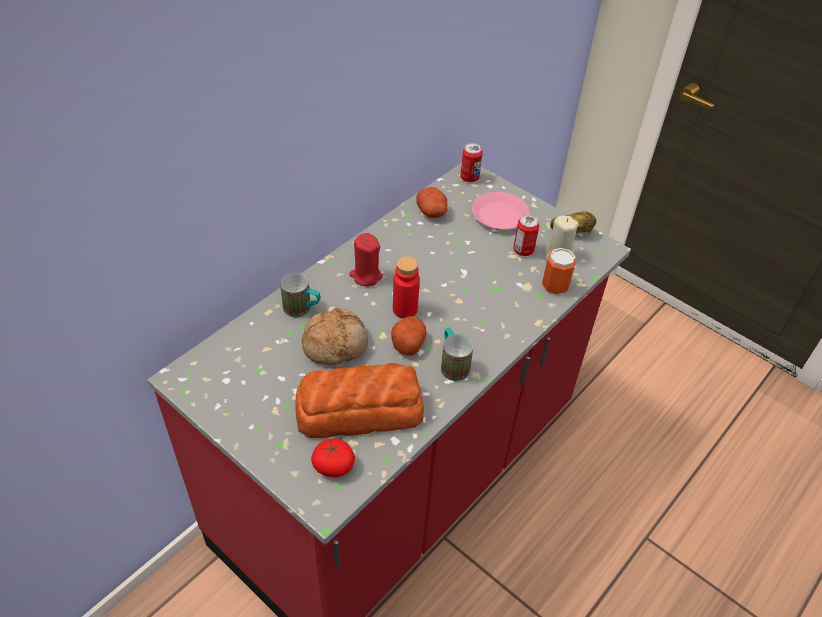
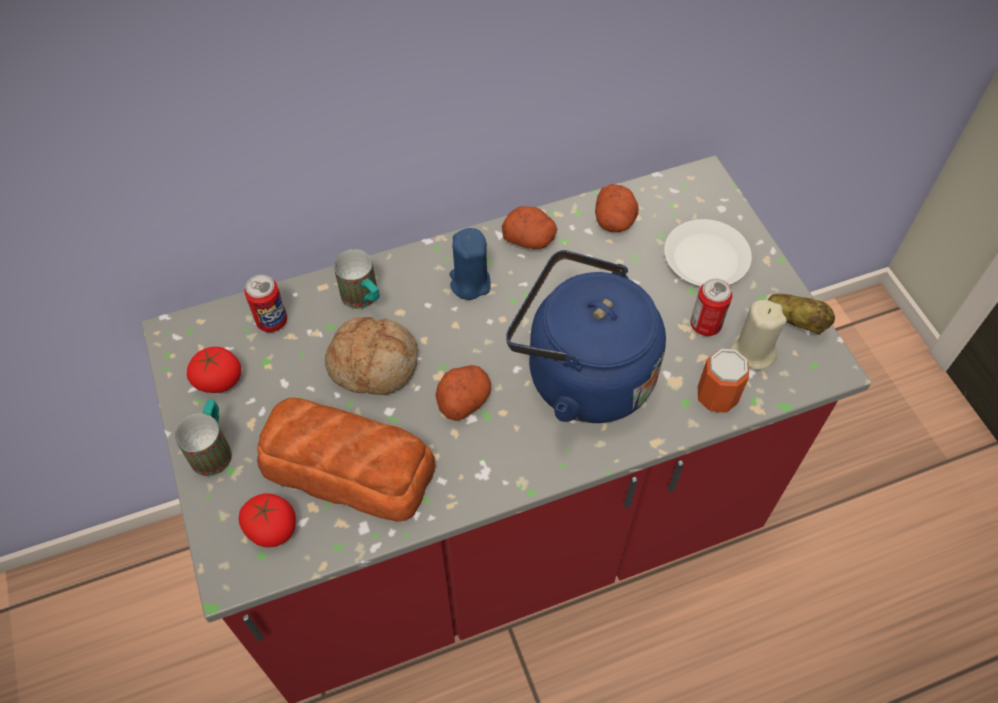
camera: 30 degrees right, 10 degrees up
red candle [350,233,383,287] -> blue candle [449,228,491,300]
red bottle [393,256,420,319] -> none
mug [441,327,473,381] -> mug moved to [175,399,232,476]
can [460,143,483,182] -> can moved to [244,275,287,332]
pink plate [472,192,529,230] -> white plate [664,219,752,286]
none -> tomato [187,347,241,393]
none -> potato [502,206,557,249]
none -> blue kettle [506,250,666,423]

